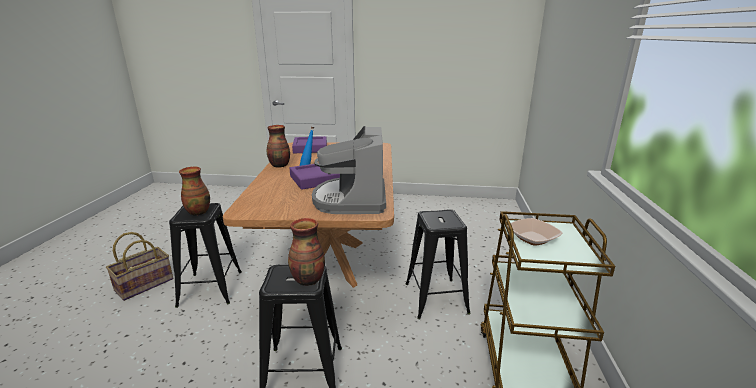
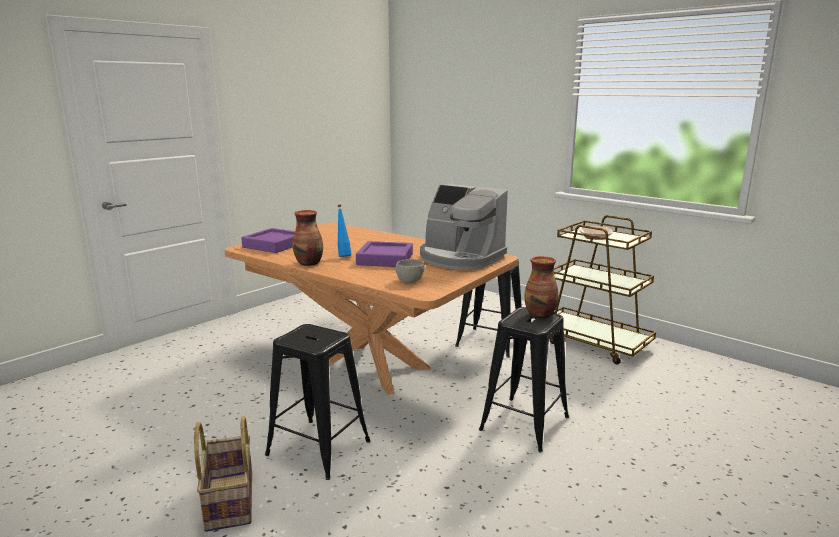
camera: 55 degrees left, 5 degrees down
vase [179,167,210,215] -> none
none -> grey bowl [395,259,425,283]

